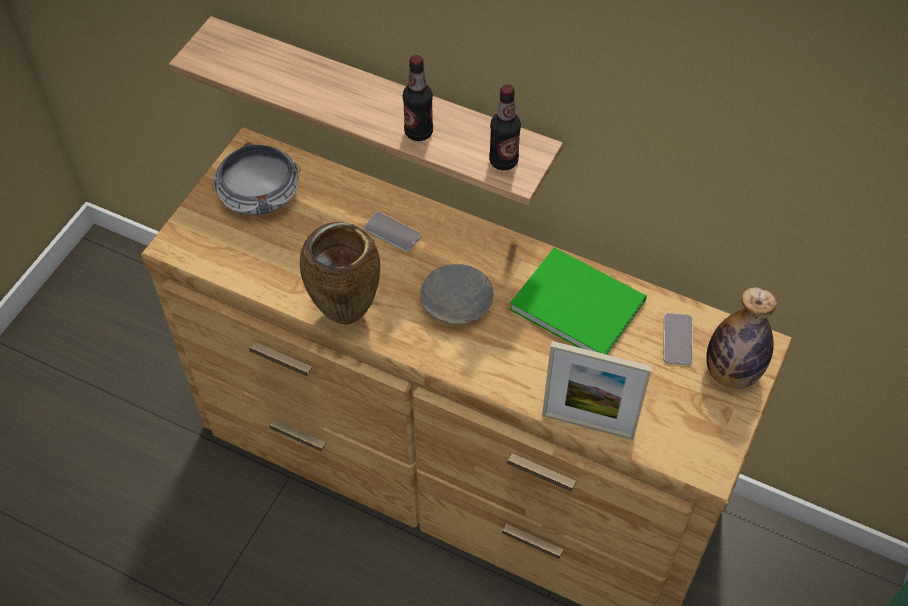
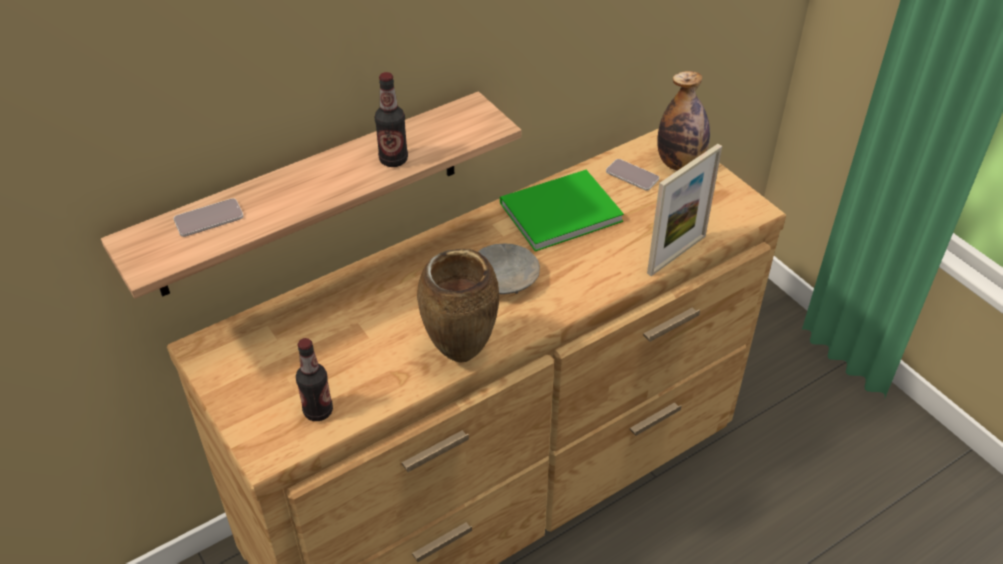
camera: 60 degrees left, 10 degrees down
bowl [212,144,301,215] -> none
phone [364,212,421,252] -> phone moved to [174,198,243,237]
bottle [489,85,521,170] -> bottle moved to [296,338,333,421]

